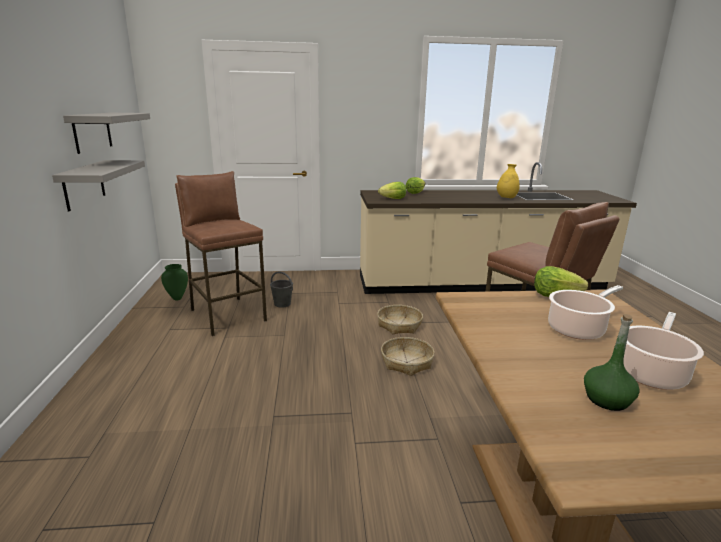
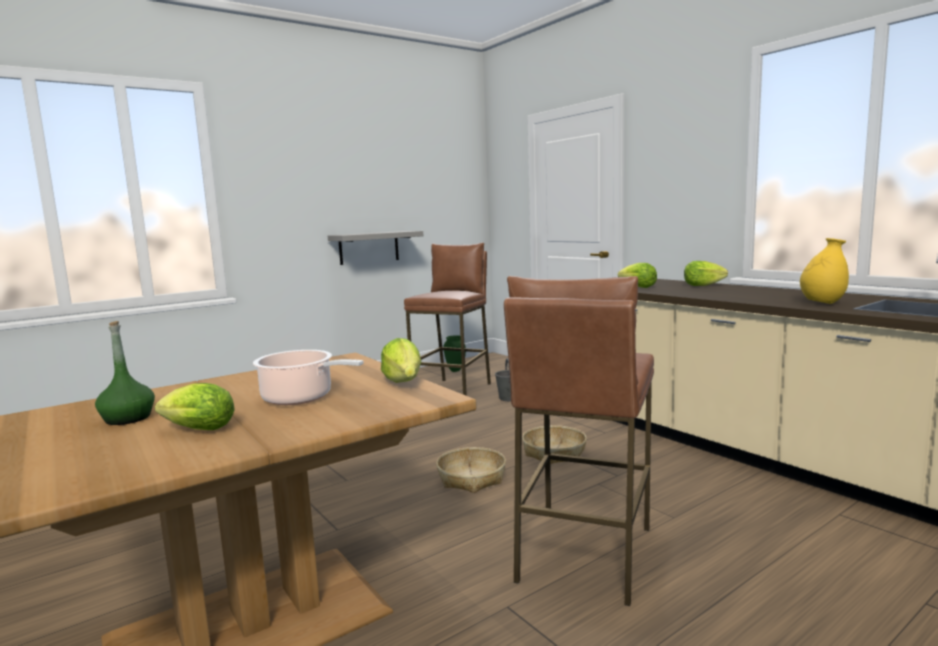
camera: 60 degrees right, 10 degrees down
grey shelf [63,113,150,154] -> none
cooking pot [623,312,704,390] -> lettuce [155,383,235,430]

